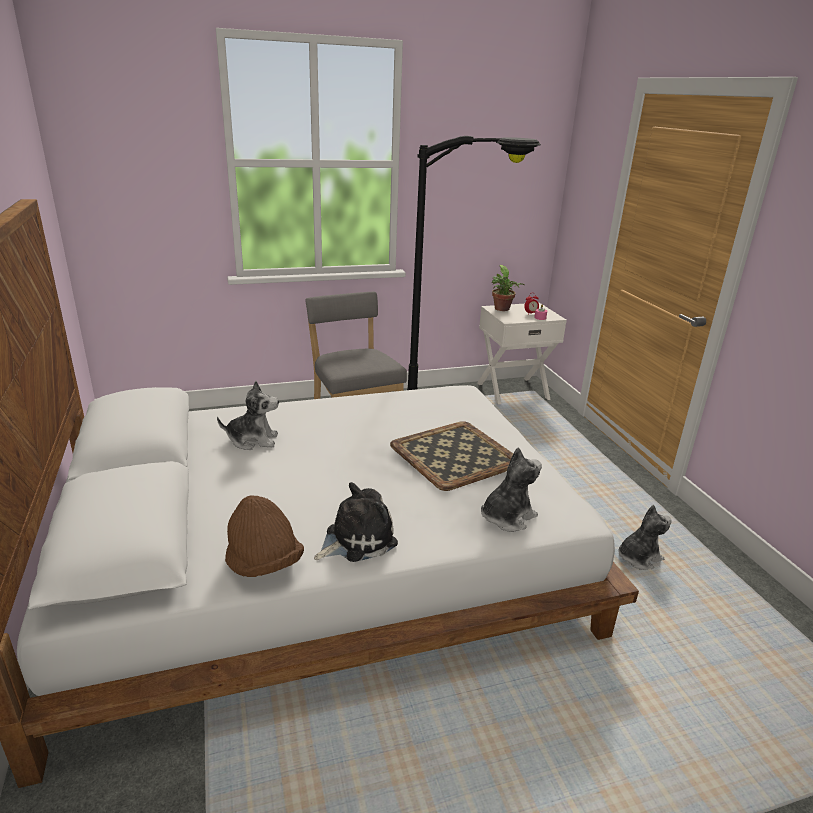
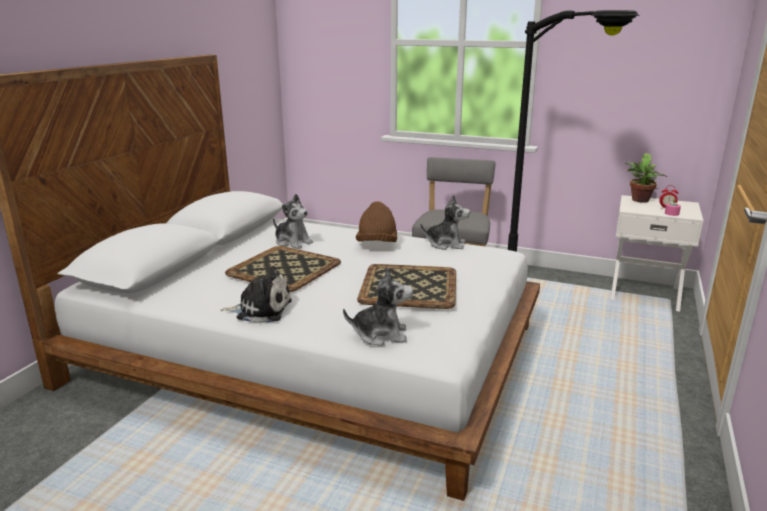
camera: 40 degrees right, 5 degrees down
brown hat [225,495,304,577] -> brown hat moved to [356,202,397,242]
plush toy [618,505,672,570] -> plush toy moved to [420,195,470,250]
none -> tray [225,246,341,292]

